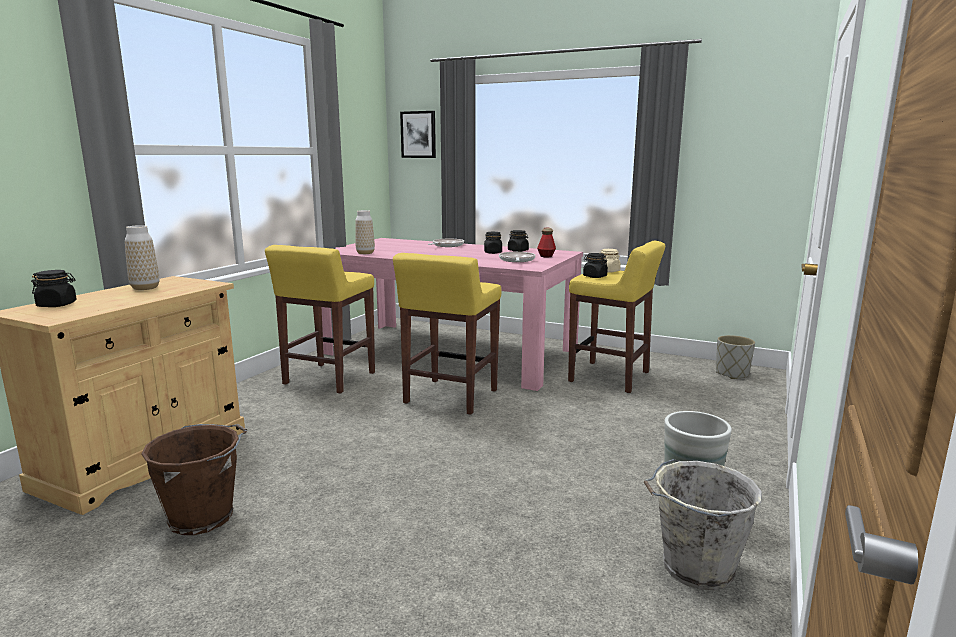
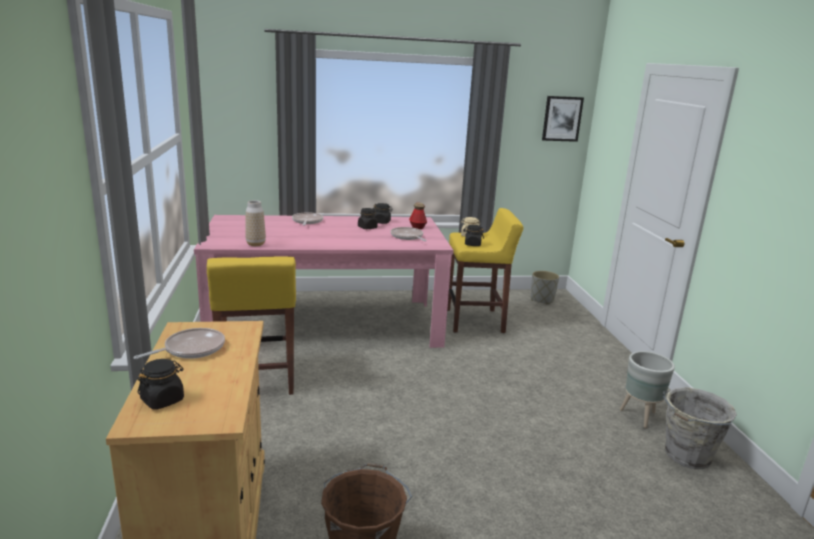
camera: 35 degrees left, 5 degrees up
vase [125,225,159,290] -> frying pan [134,328,225,359]
yellow stool [393,253,501,415] -> none
picture [400,111,436,158] -> picture moved to [542,96,584,142]

